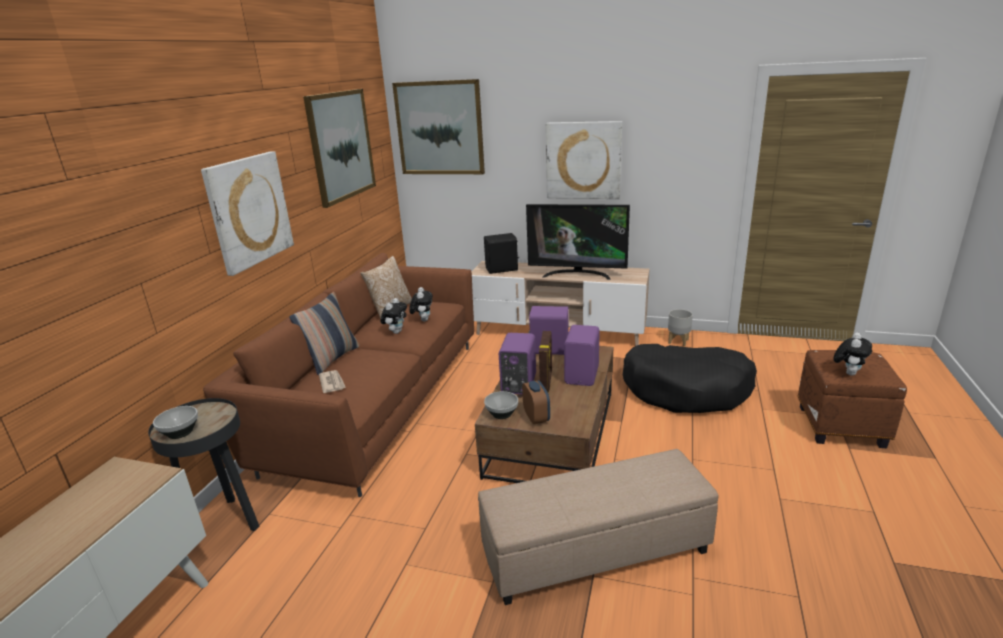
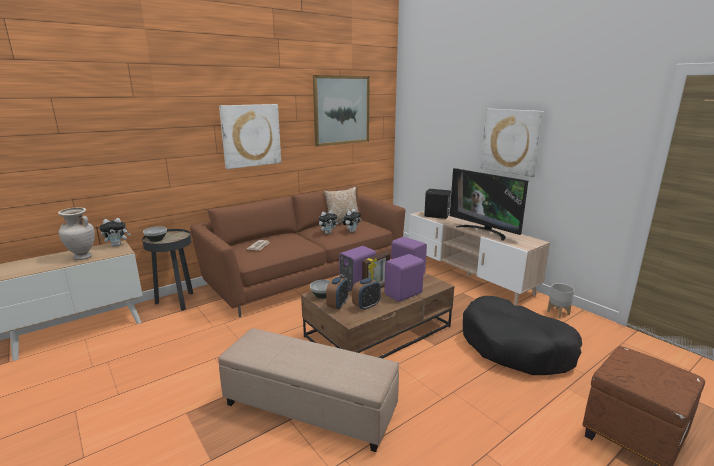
camera: 35 degrees right, 5 degrees down
pillow [289,292,360,375] -> none
picture [392,79,485,174] -> none
plush toy [834,332,872,376] -> plush toy moved to [99,218,131,247]
none -> beige vase [58,207,95,260]
none -> alarm clock [352,278,381,310]

